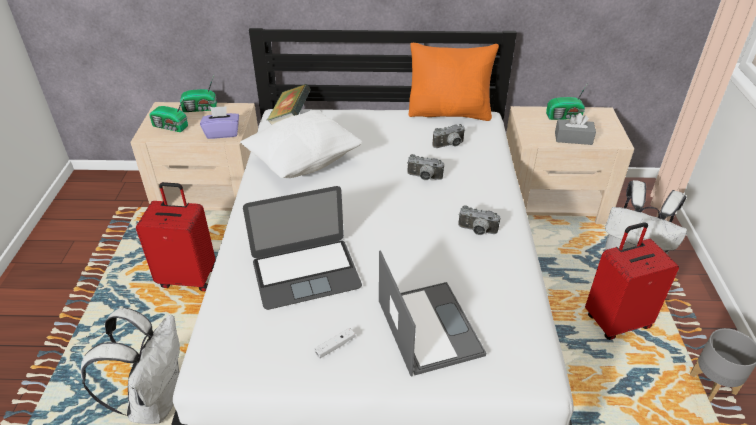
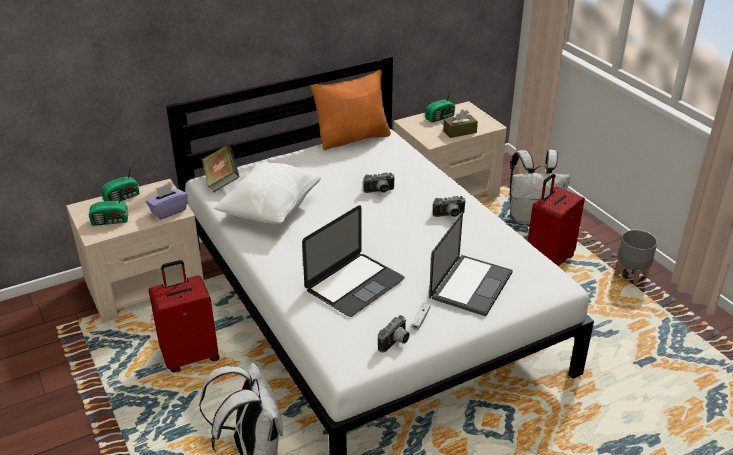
camera: 30 degrees left, 5 degrees down
laptop [379,251,486,377] -> laptop turned 75 degrees clockwise [429,212,513,316]
camera [433,124,465,148] -> camera moved to [378,315,410,353]
grey tissue box [555,113,596,145] -> brown tissue box [443,109,478,138]

